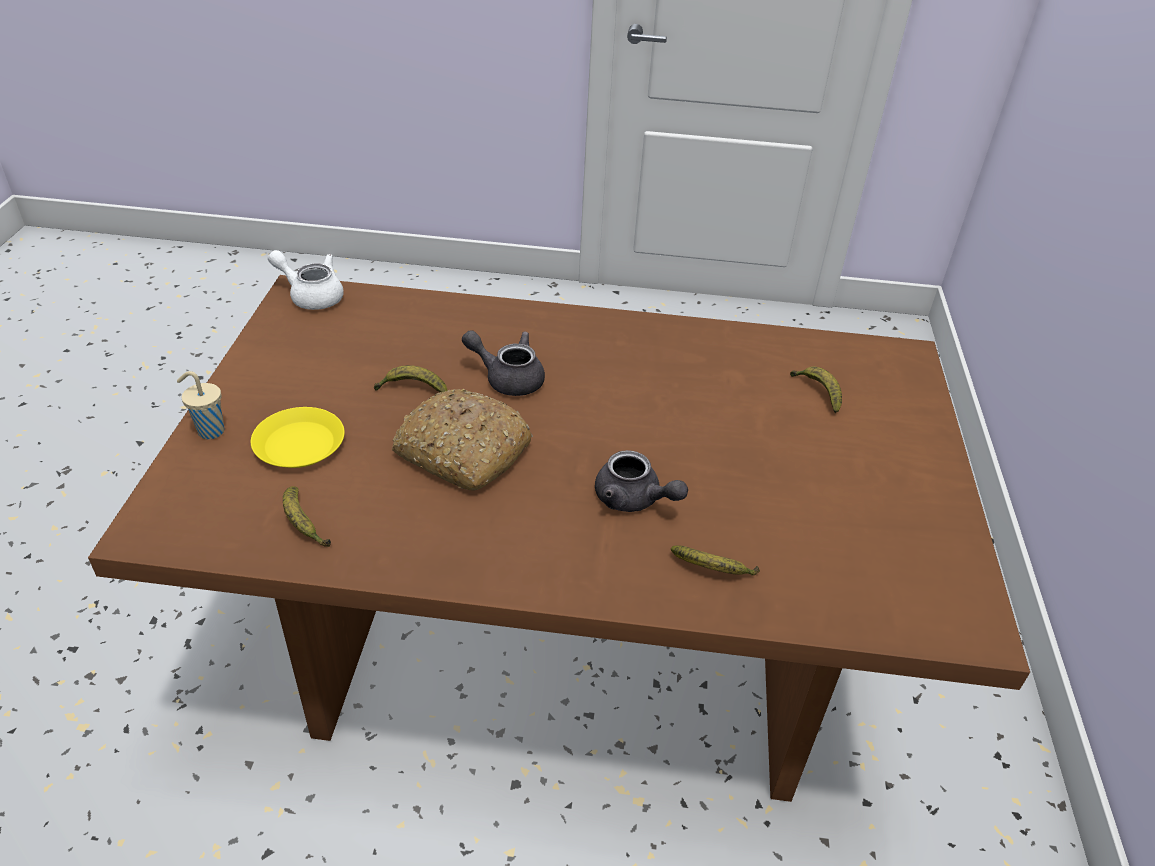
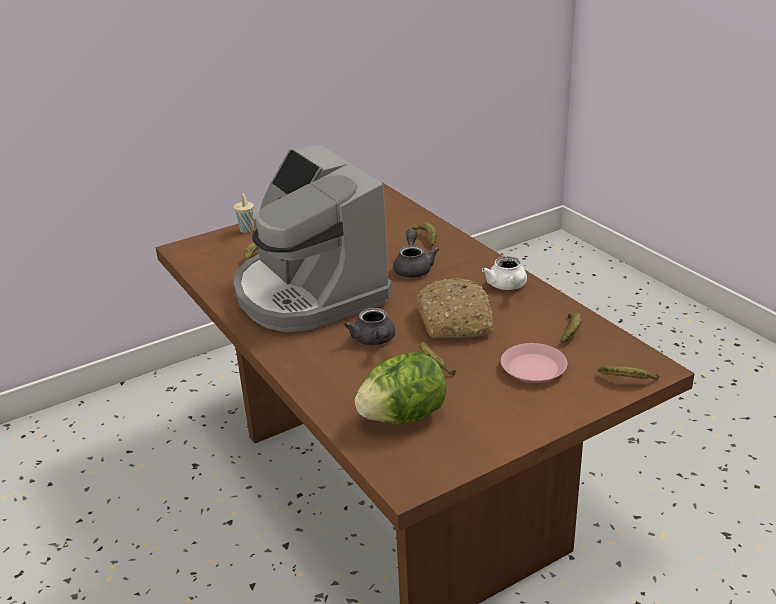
camera: 125 degrees left, 10 degrees down
beige cup [177,371,224,439] -> beige cup moved to [234,193,254,233]
yellow plate [251,407,345,468] -> pink plate [501,343,568,383]
white teapot [268,250,344,310] -> white teapot moved to [482,256,527,290]
none -> coffee machine [234,144,392,332]
none -> lettuce [355,352,447,424]
none -> banana [598,366,659,380]

